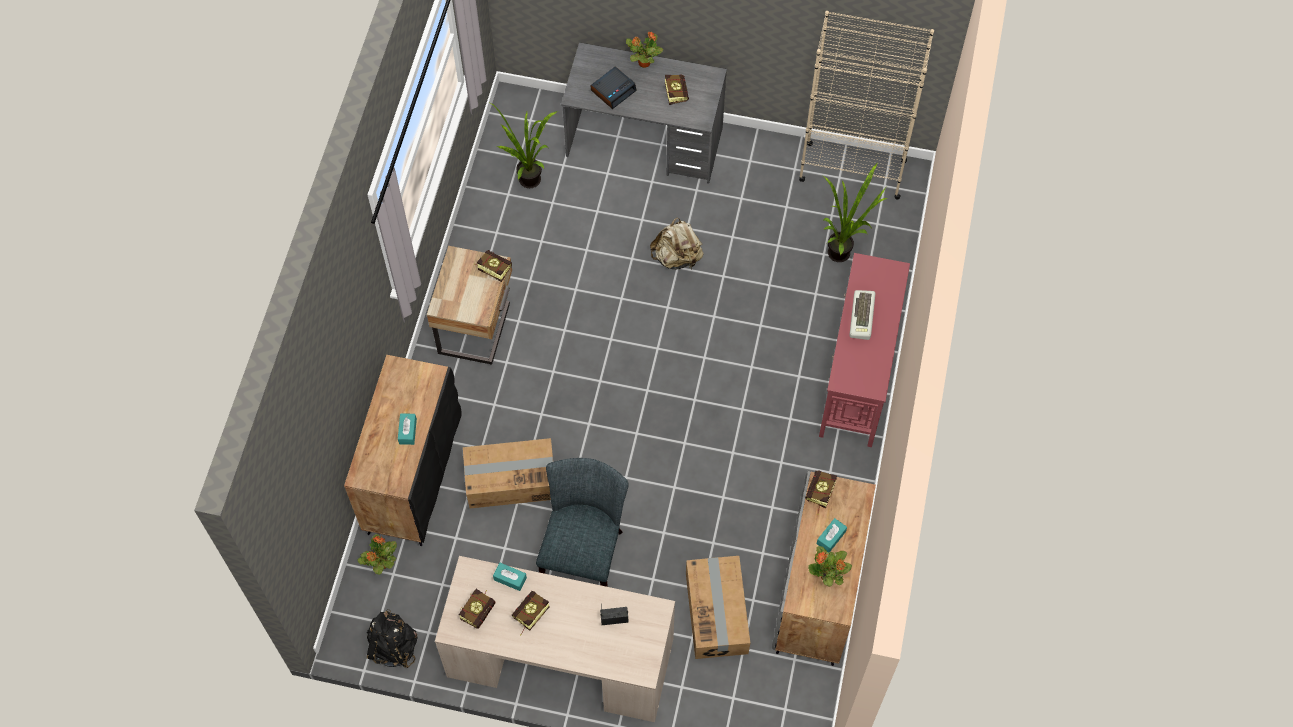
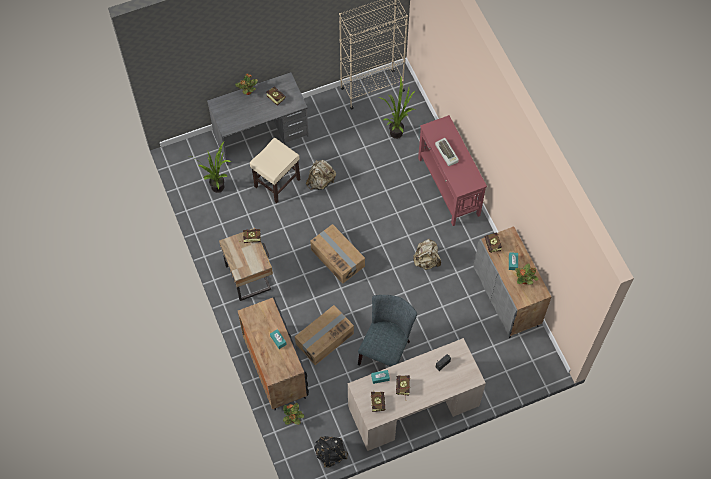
camera: 35 degrees left, 0 degrees up
grey chair [536,458,629,587] -> grey chair turned 45 degrees clockwise [358,295,417,366]
alarm clock [591,66,637,109] -> none
cardboard box [686,556,750,659] -> cardboard box moved to [310,224,365,284]
none -> beige stool [250,138,300,203]
none -> beige backpack [413,239,441,270]

